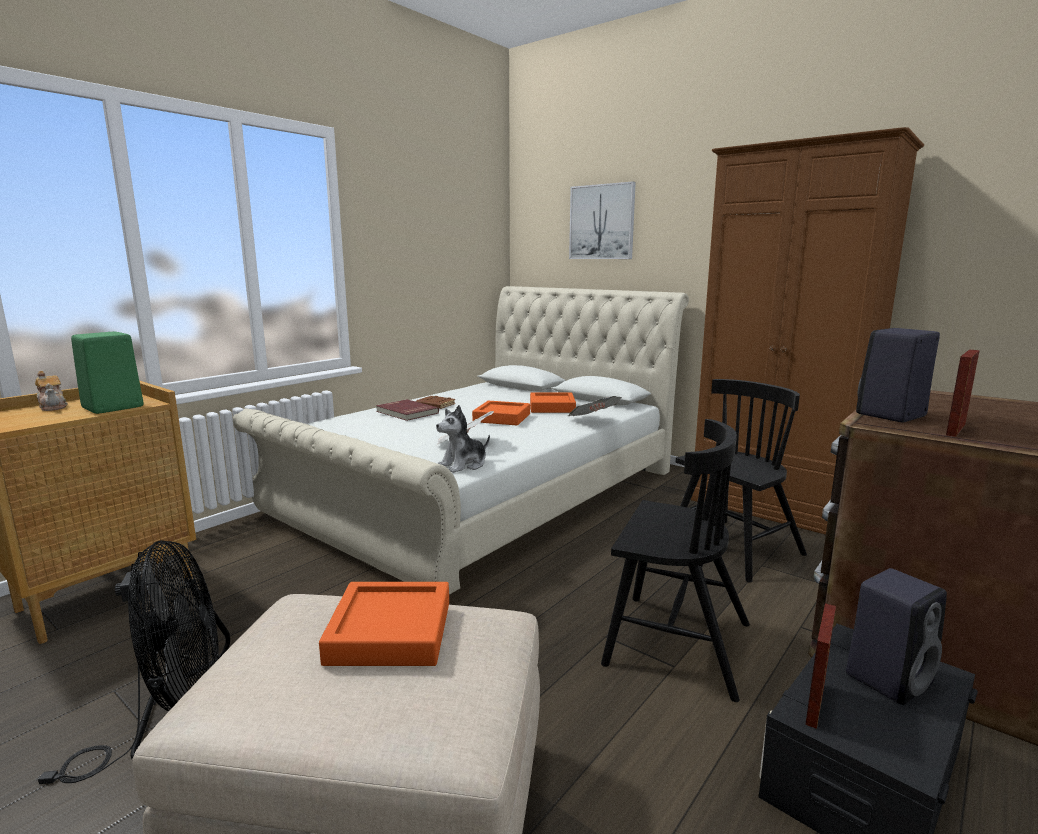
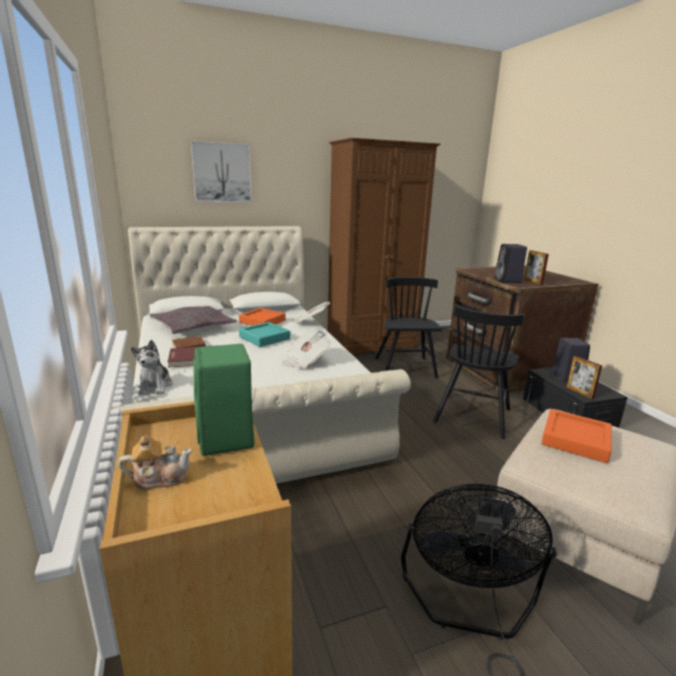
camera: 60 degrees left, 5 degrees up
plush toy [436,405,490,473] -> plush toy moved to [131,340,173,395]
orange tray [472,401,530,425] -> turquoise tray [239,322,290,347]
black chair [601,419,750,702] -> black chair turned 150 degrees clockwise [433,305,524,439]
none -> grey pillow [150,306,237,334]

